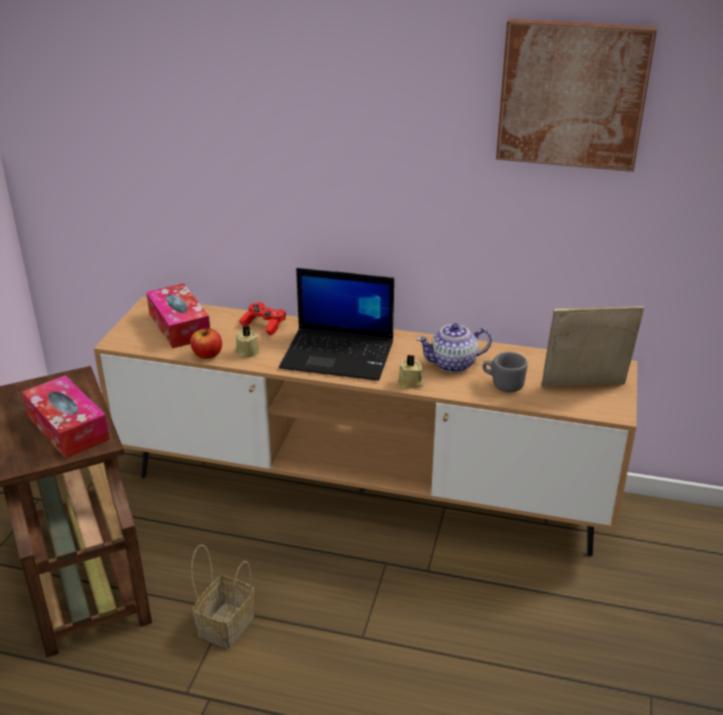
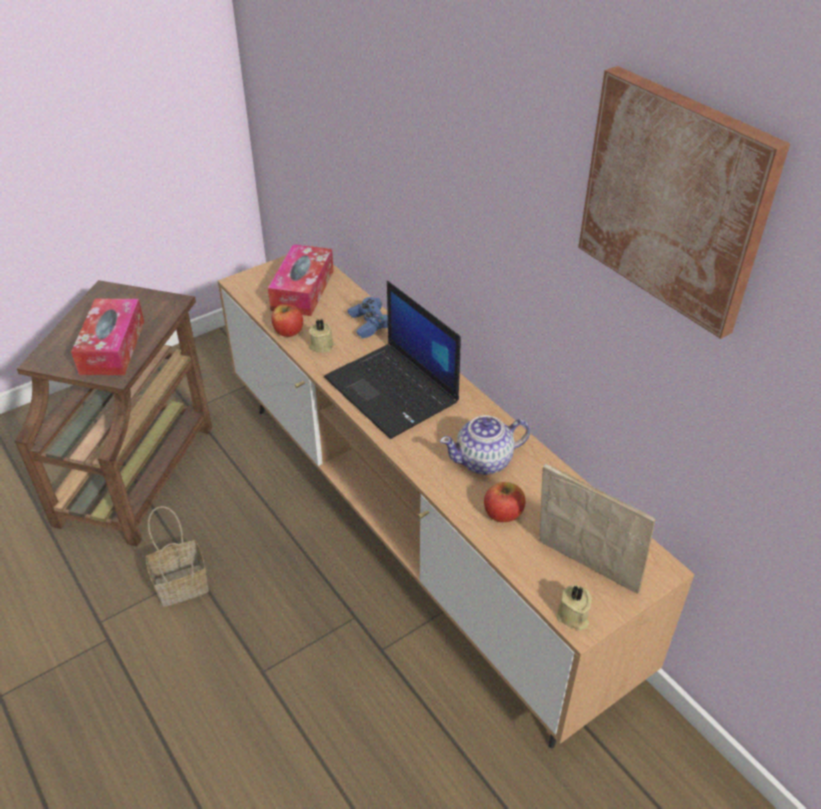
camera: 40 degrees right, 10 degrees up
red game controller [239,302,286,335] -> blue game controller [348,297,388,338]
beige candle [398,355,424,389] -> beige candle moved to [556,585,592,631]
teapot [417,323,492,373] -> teapot turned 45 degrees counterclockwise [440,415,530,475]
grey mug [483,352,528,392] -> apple [484,482,526,522]

